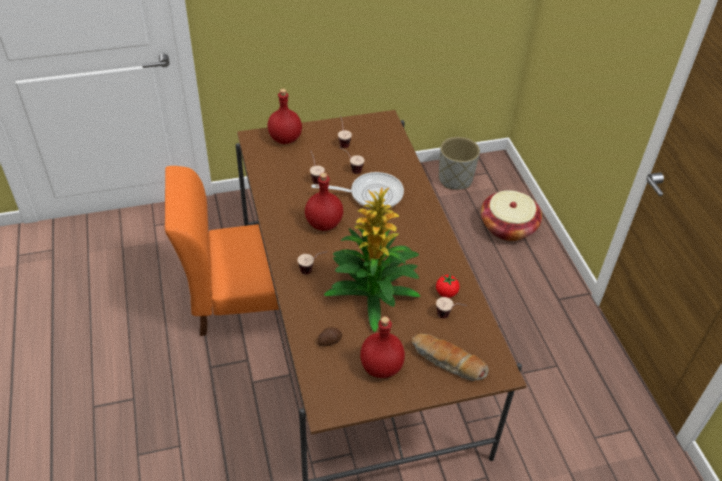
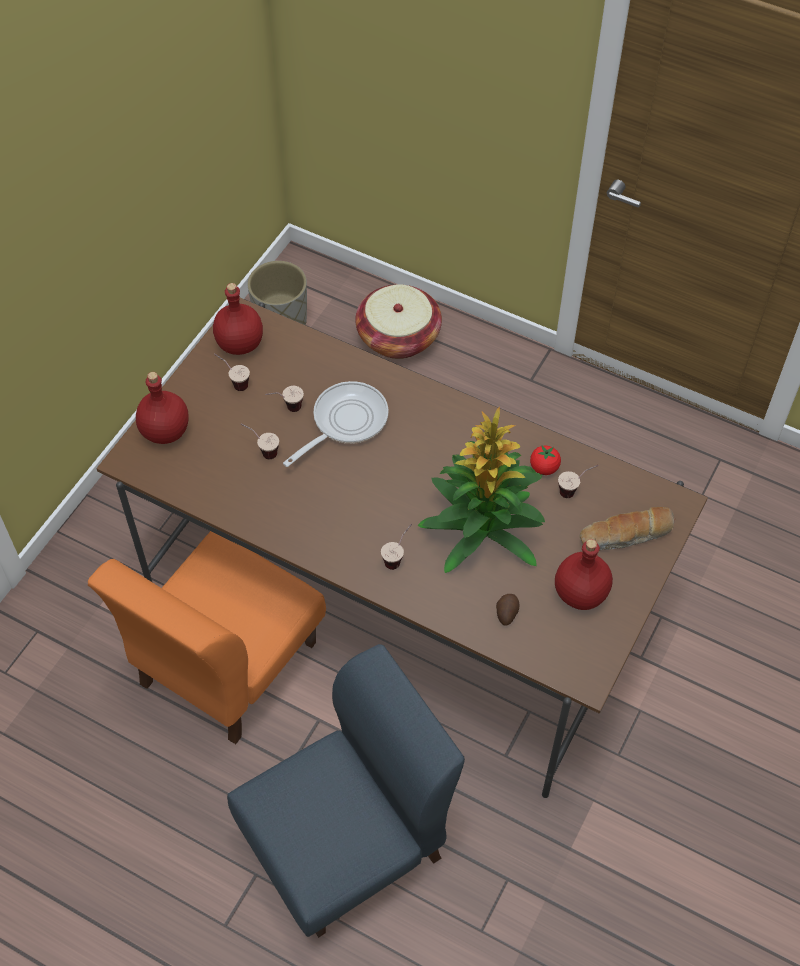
camera: 45 degrees left, 10 degrees up
red bottle [305,173,343,231] -> red bottle moved to [213,283,263,355]
none -> blue chair [227,644,465,938]

